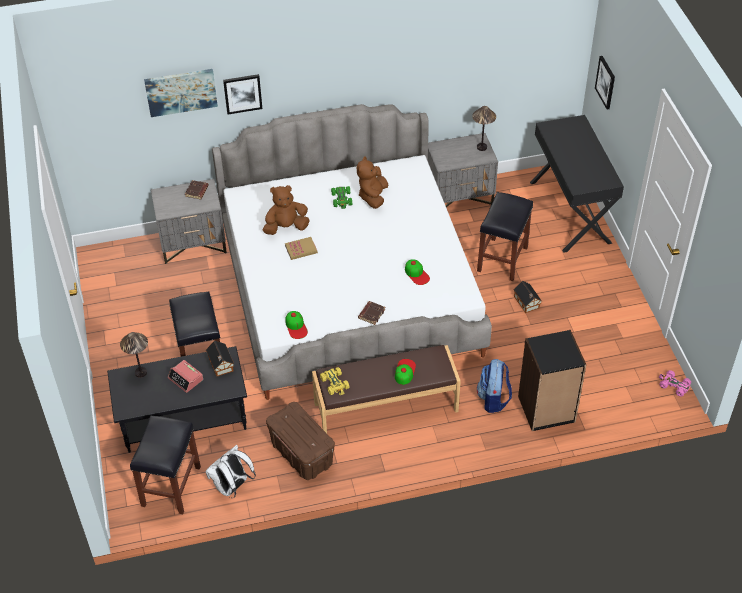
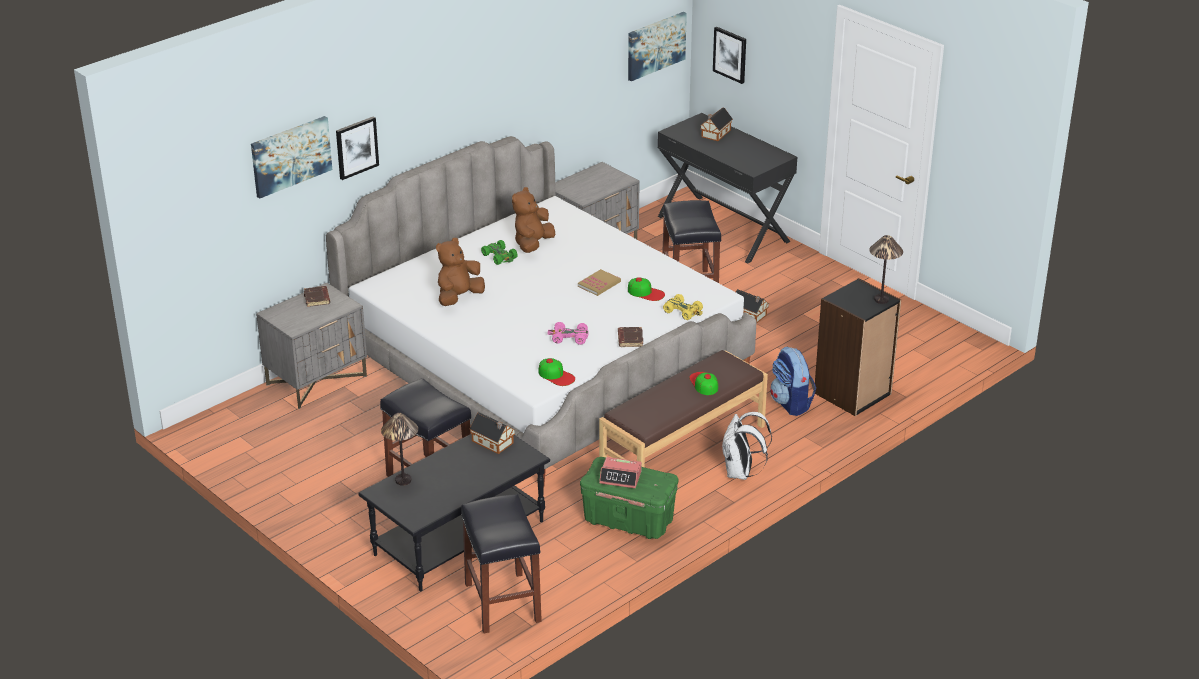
camera: 30 degrees left, 15 degrees down
alarm clock [168,360,203,393] -> alarm clock moved to [599,457,642,488]
white backpack [206,445,256,498] -> white backpack moved to [721,412,772,480]
brown storage box [266,402,335,480] -> green storage box [580,457,678,539]
book [285,237,318,260] -> book moved to [578,269,621,296]
yellow toy car [320,367,349,395] -> yellow toy car moved to [663,294,703,320]
brown plush toy [357,156,388,209] -> brown plush toy turned 45 degrees clockwise [512,187,555,253]
table lamp [472,106,496,151] -> table lamp moved to [869,235,903,304]
pink toy car [659,370,691,397] -> pink toy car moved to [548,322,589,345]
none -> picture [628,12,687,81]
none -> toy house [700,108,733,141]

